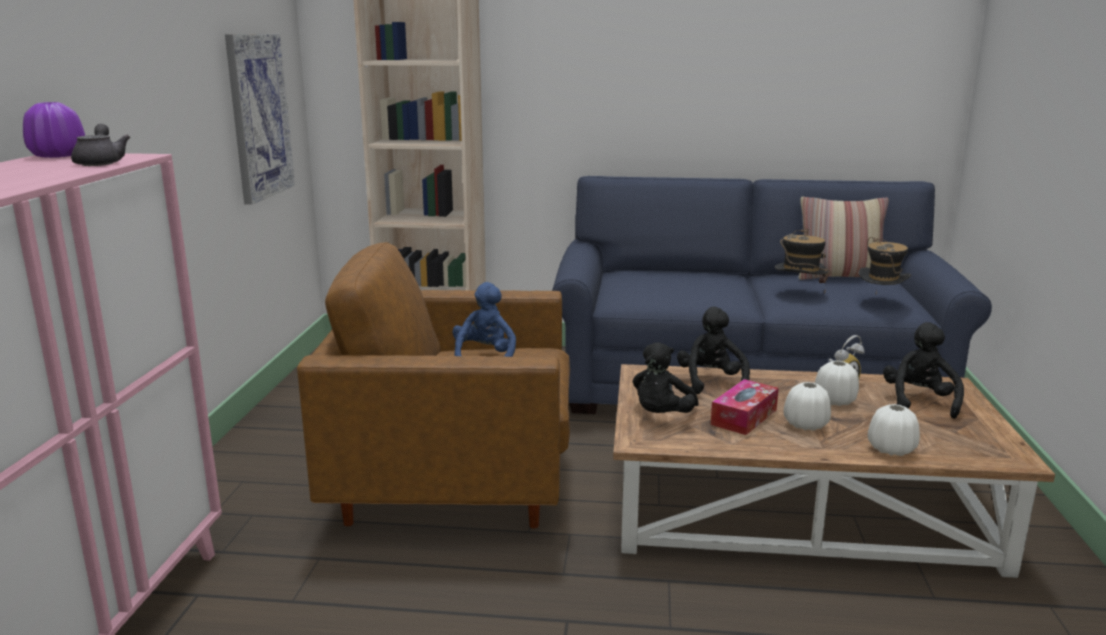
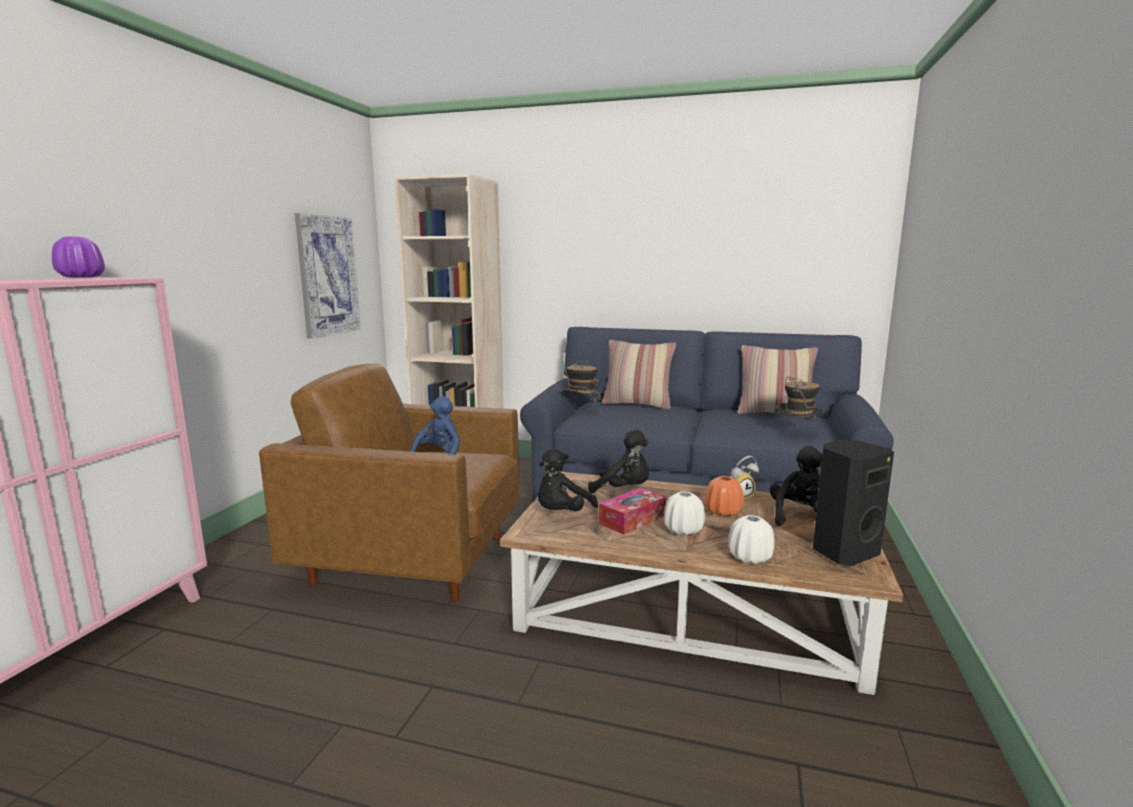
camera: 10 degrees right, 5 degrees down
grey teapot [71,124,130,166] -> none
black plush toy [677,307,750,394] -> black plush toy turned 105 degrees clockwise [588,430,649,494]
hat [775,229,830,291] -> hat moved to [562,361,602,410]
white vase [815,361,859,406] -> orange vase [705,476,744,517]
none -> pillow [602,340,676,409]
none -> black speaker [813,440,894,566]

